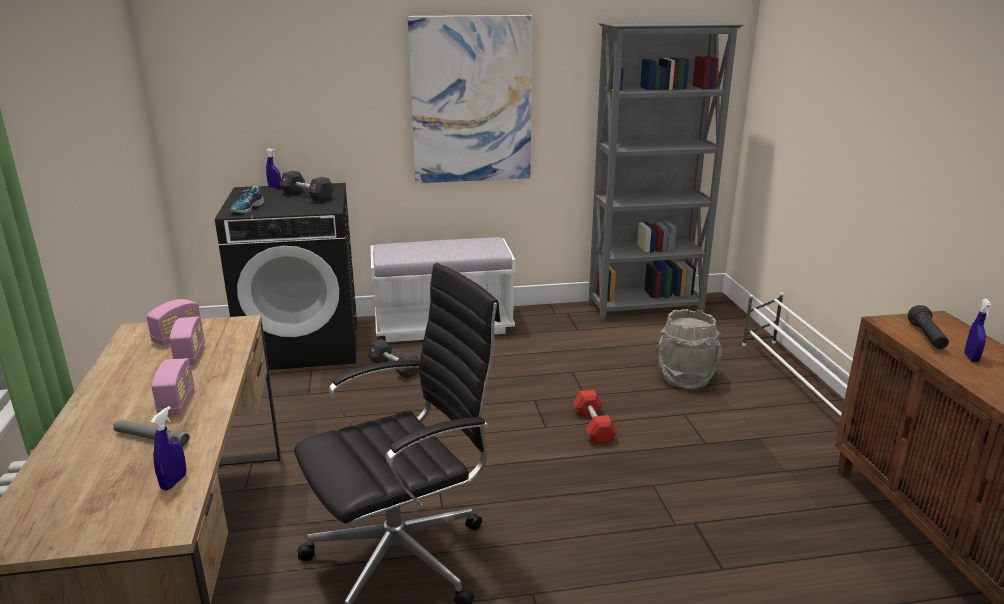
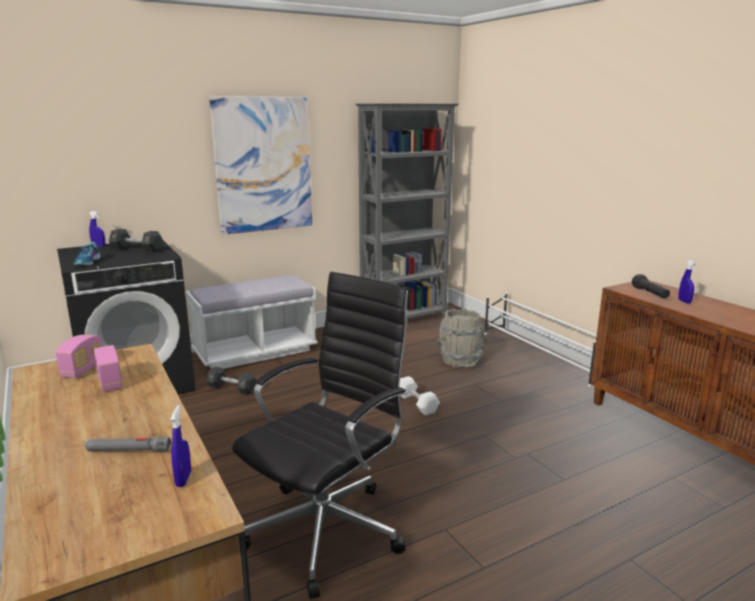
camera: 20 degrees left, 5 degrees down
radio [151,358,194,416] -> none
red dumbbell [573,390,618,444] -> white dumbbell [399,376,440,416]

